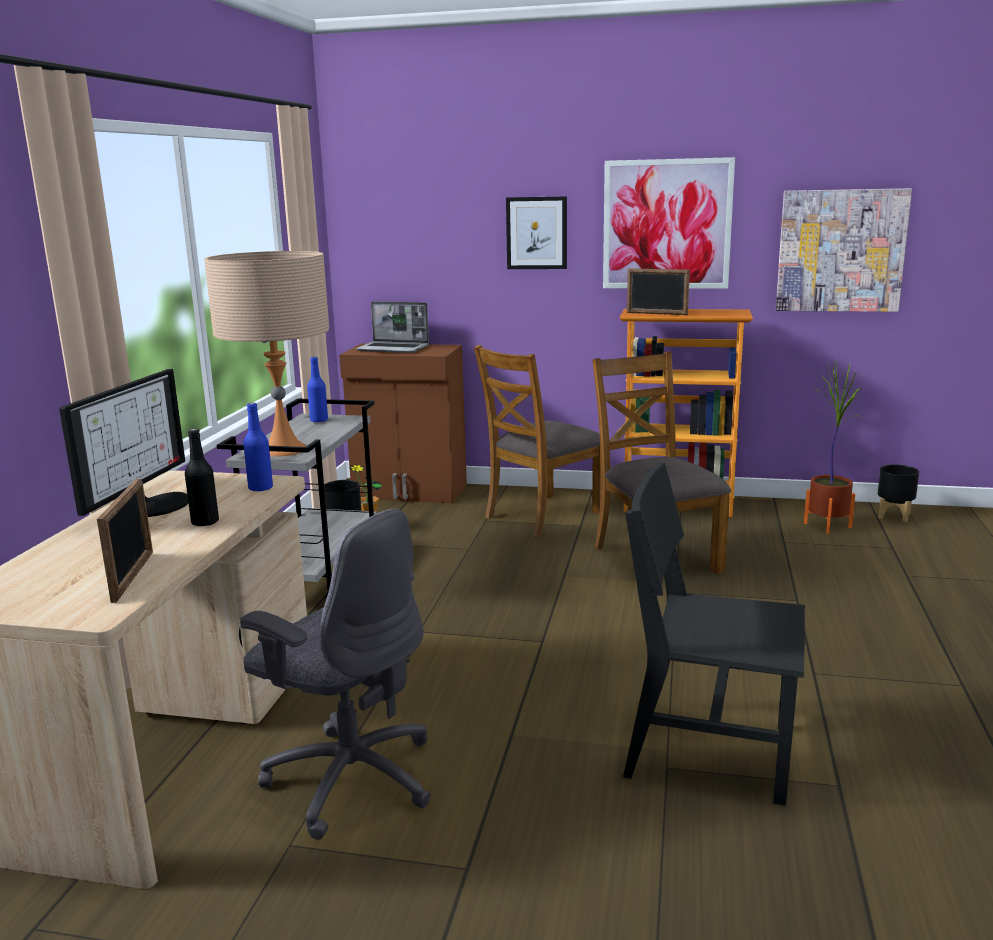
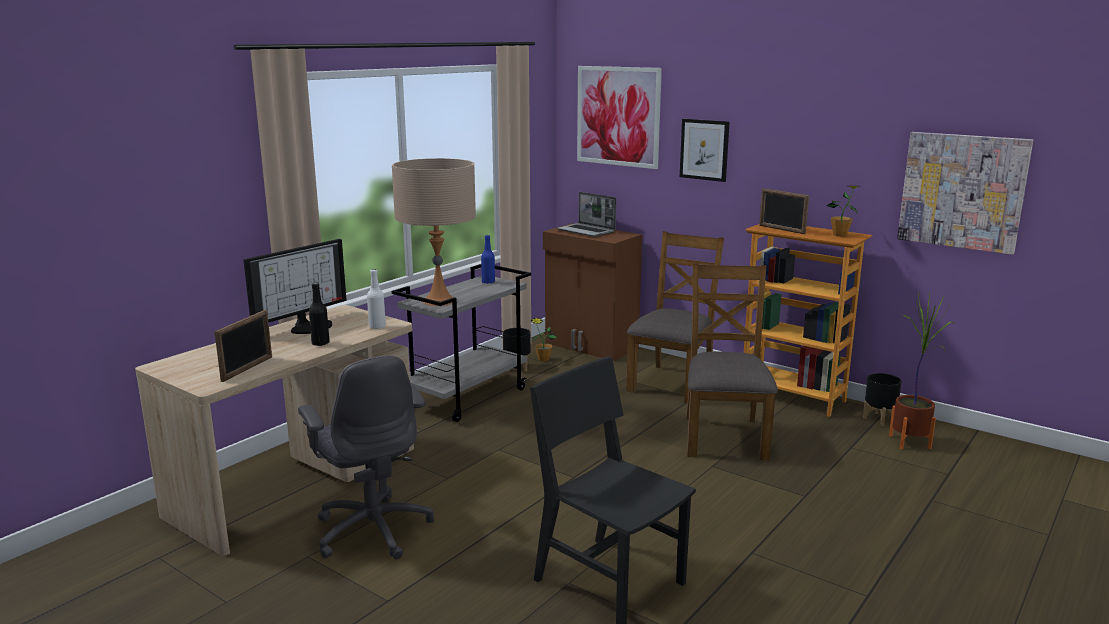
camera: 25 degrees right, 0 degrees up
blue bottle [243,403,273,492] -> white bottle [367,269,386,329]
brown chair [474,345,601,536] -> brown chair turned 135 degrees clockwise [626,231,724,403]
picture [603,157,735,289] -> picture moved to [577,66,662,169]
black planter [878,464,919,522] -> black planter moved to [863,373,902,426]
none -> potted plant [827,186,860,237]

